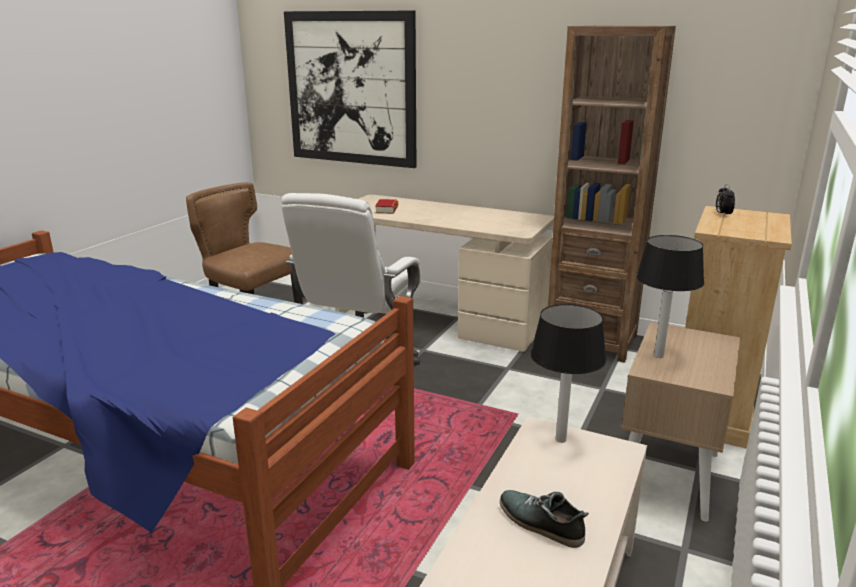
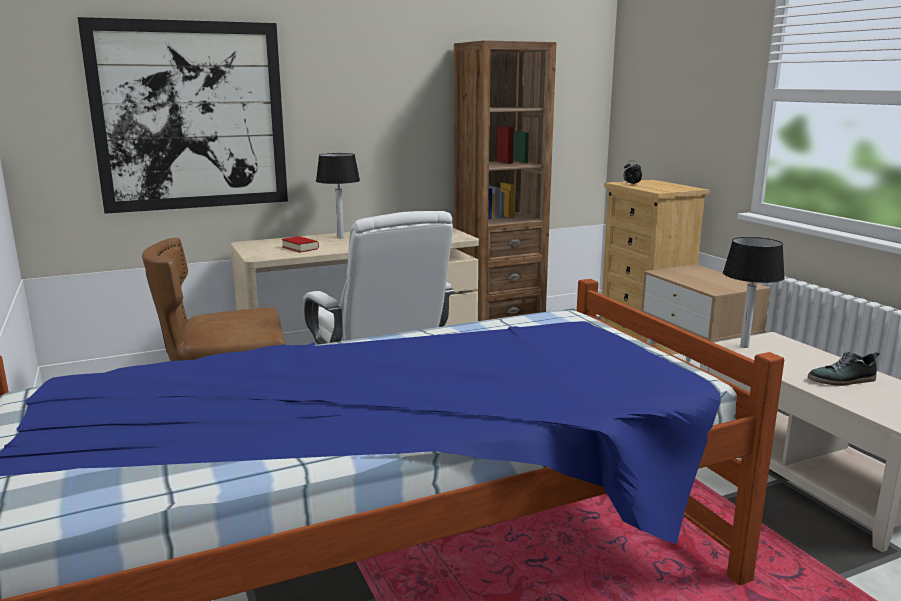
camera: 50 degrees left, 5 degrees down
table lamp [636,235,704,358] -> table lamp moved to [316,153,360,238]

